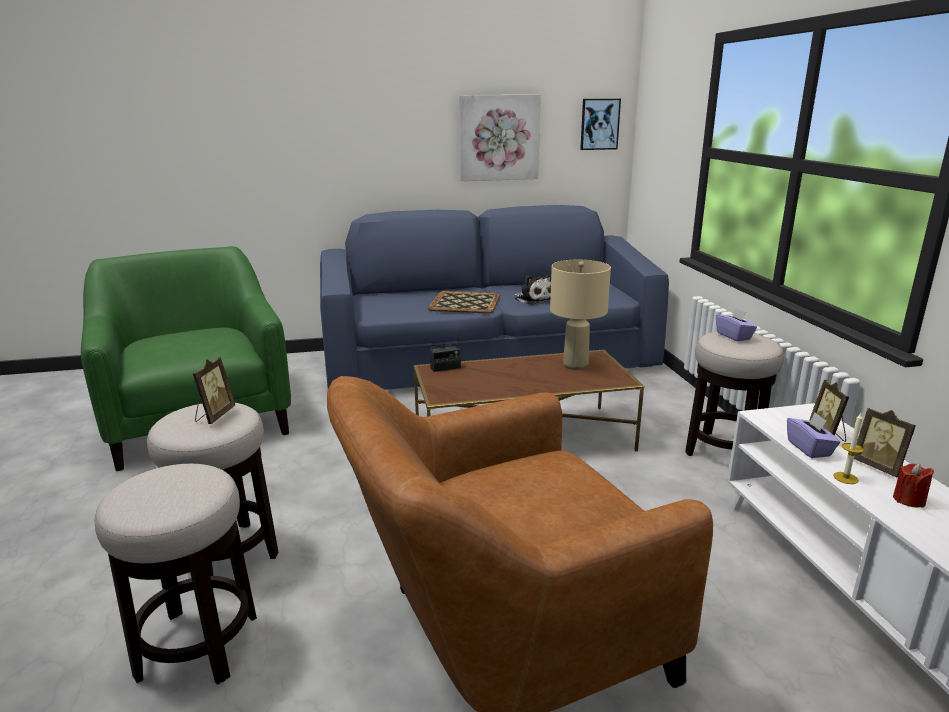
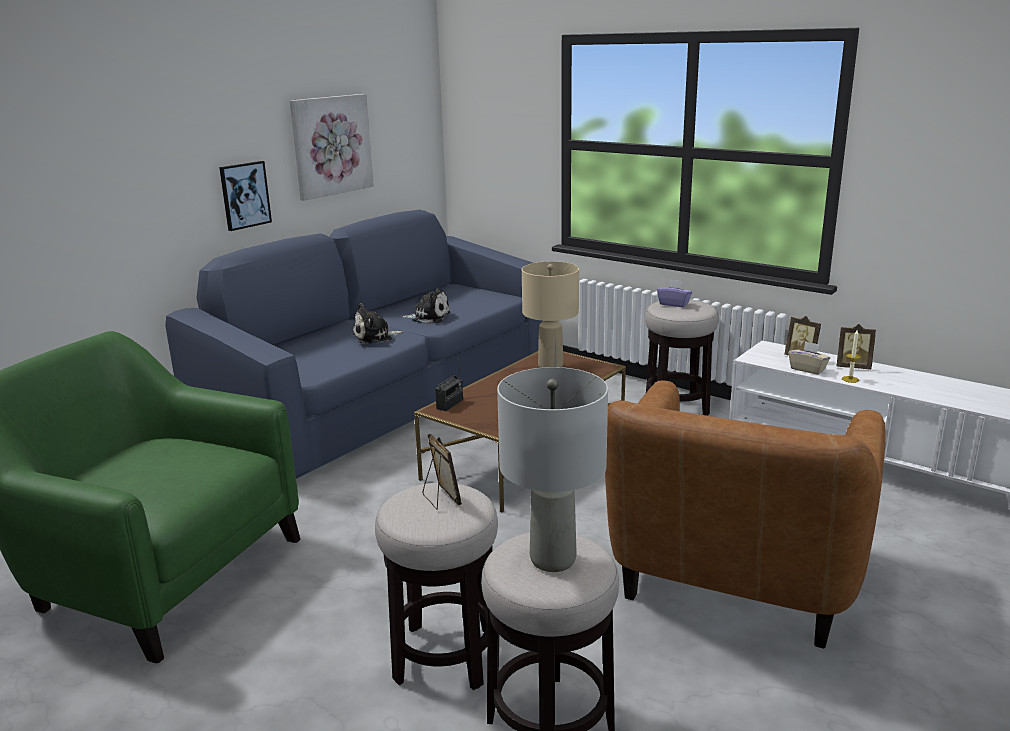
camera: 40 degrees left, 0 degrees up
tray [428,291,500,313] -> plush toy [353,303,403,344]
picture [580,99,621,150] -> picture moved to [219,161,272,231]
purple tissue box [787,412,840,458] -> beige tissue box [789,341,830,375]
red candle [893,463,934,508] -> none
none -> grey table lamp [497,367,608,572]

